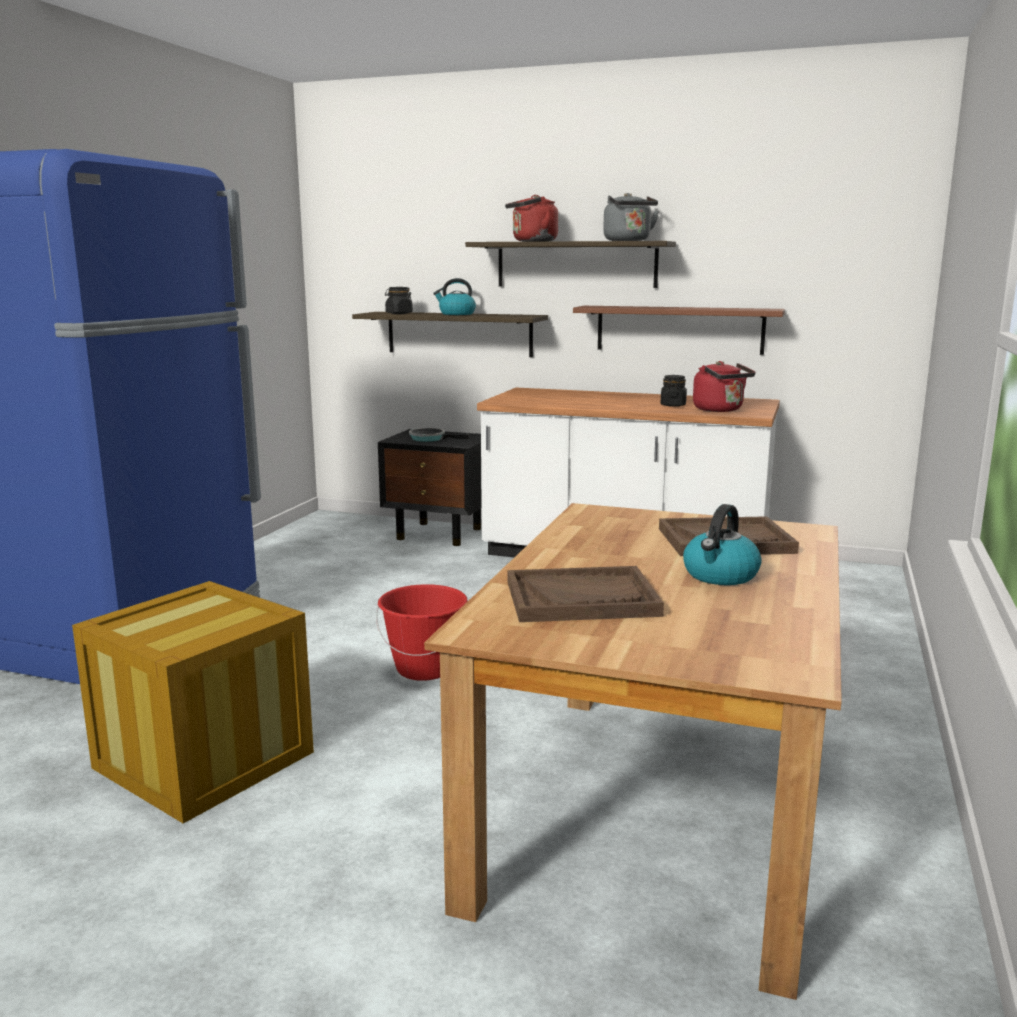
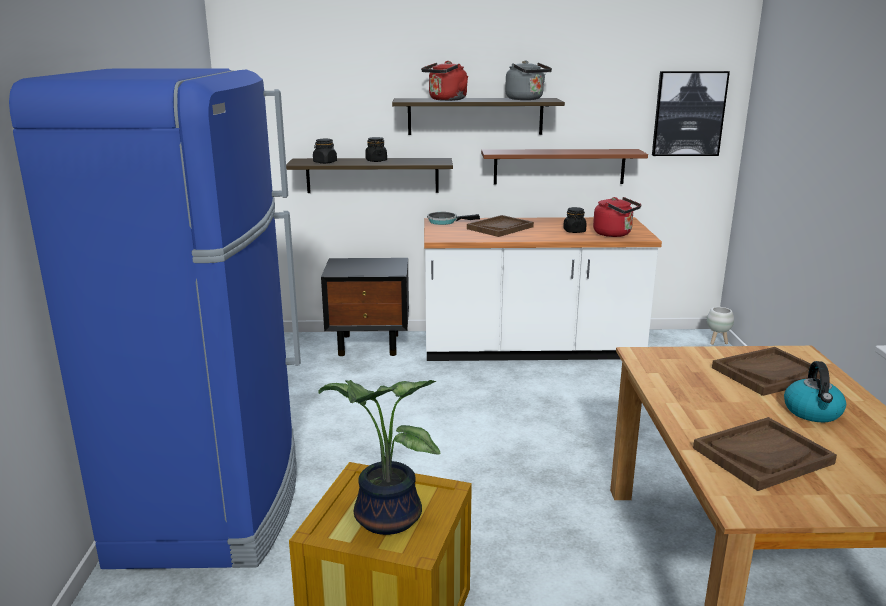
camera: 20 degrees left, 5 degrees up
red bucket [376,584,468,681] -> none
frying pan [409,428,470,442] -> frying pan moved to [427,212,480,225]
kettle [433,278,476,315] -> black jar [365,137,387,162]
none -> potted plant [318,380,441,535]
none -> brown tray [467,215,534,237]
none -> picture [652,71,730,156]
none -> white planter [707,307,734,345]

